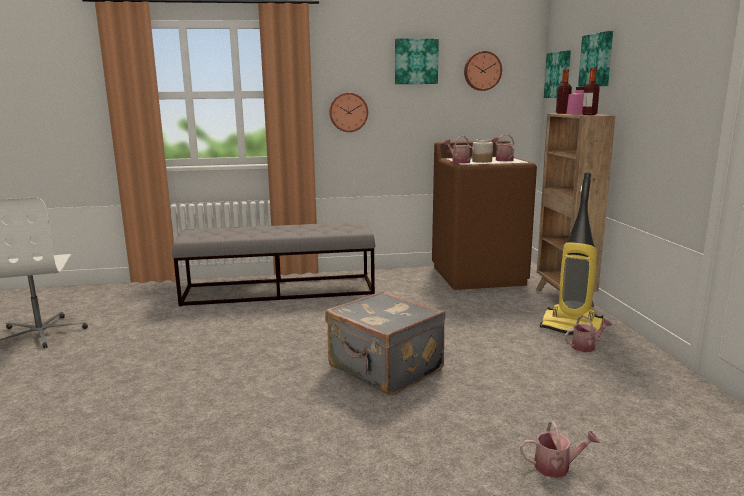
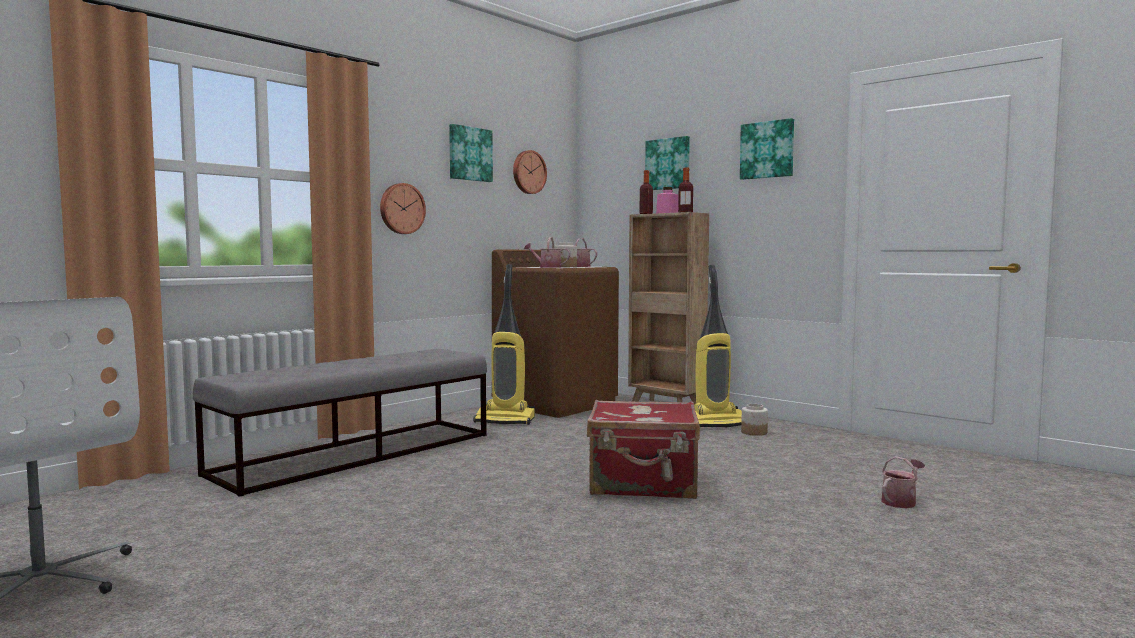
camera: 40 degrees left, 10 degrees down
grey suitcase [325,291,446,395] -> red suitcase [587,400,700,499]
picture [544,50,571,98] -> picture moved to [740,118,794,180]
watering can [565,315,612,352] -> jar [741,404,768,436]
none -> vacuum cleaner [473,264,535,425]

